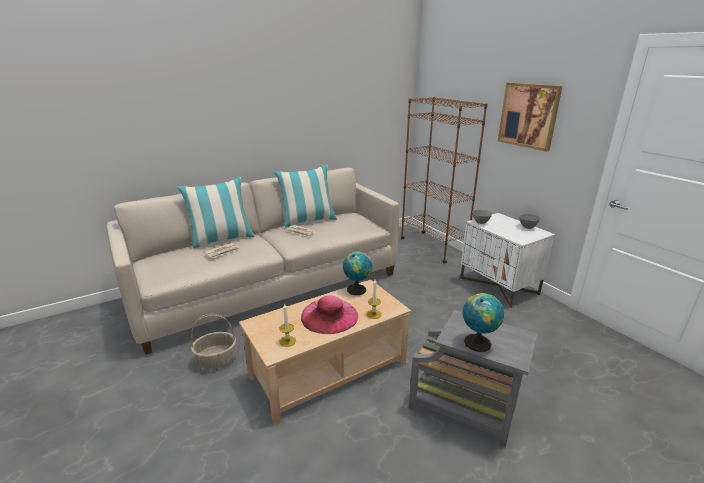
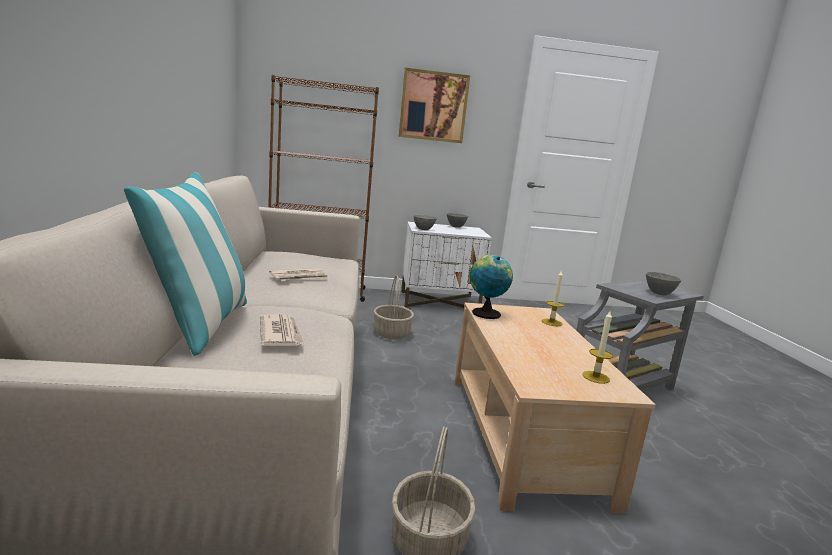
camera: 65 degrees left, 10 degrees down
pillow [274,165,337,227] -> none
pink hat [301,296,358,334] -> none
globe [462,293,504,352] -> grey bowl [646,272,681,295]
none -> basket [374,275,414,340]

